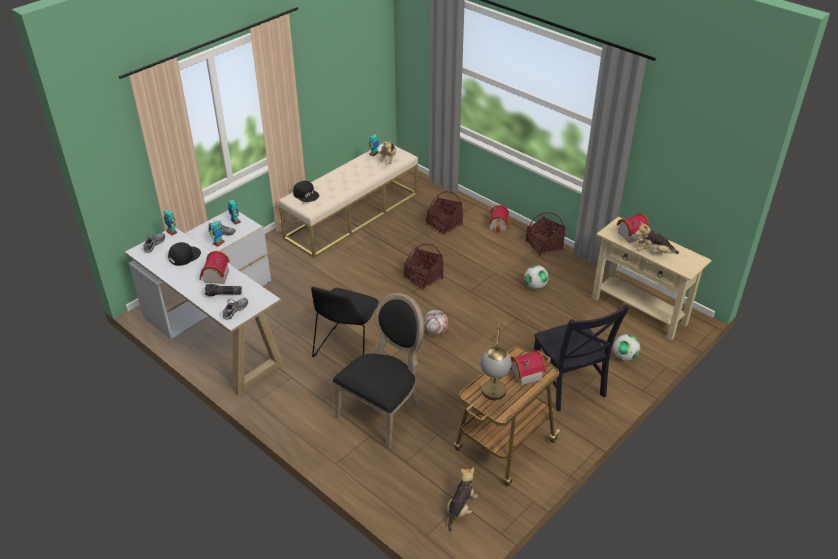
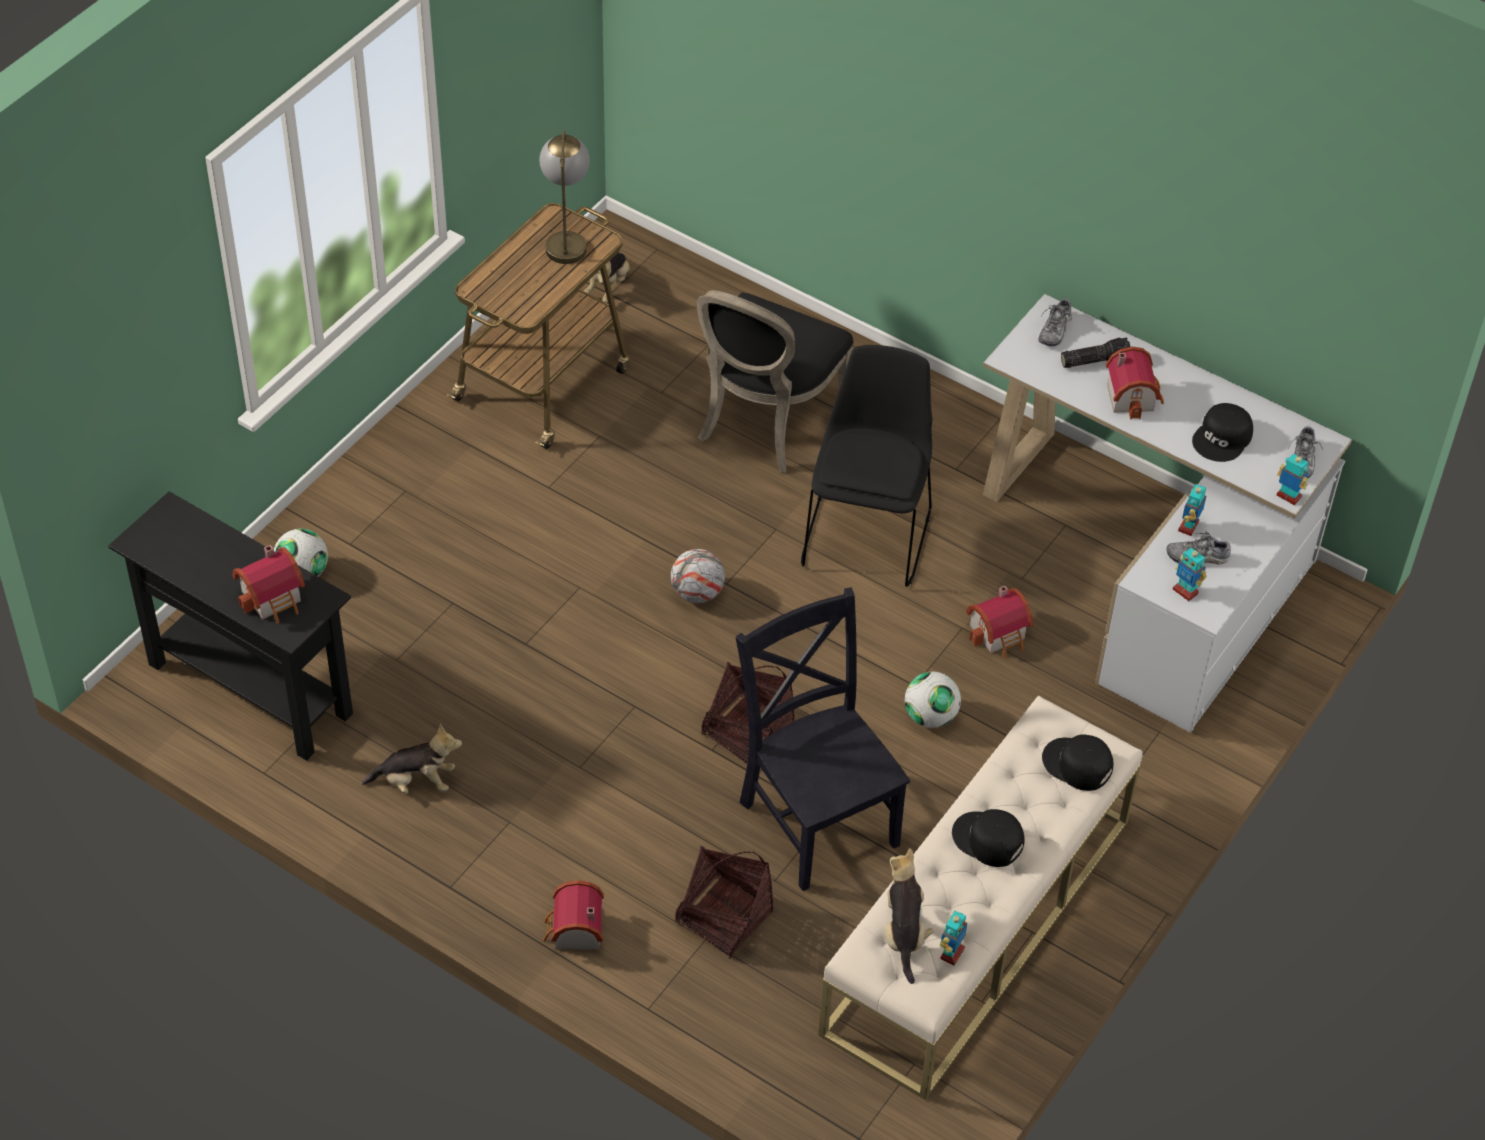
camera: 170 degrees right, 10 degrees up
toy house [511,350,546,386] -> toy house moved to [966,586,1033,658]
football [524,265,549,289] -> football moved to [905,672,961,728]
basket [526,212,565,256] -> none
black chair [534,304,630,411] -> black chair moved to [735,587,910,891]
beige console table [592,217,712,341] -> black console table [108,491,353,761]
plush toy [635,221,679,254] -> plush toy moved to [362,724,462,794]
none -> black cap [952,809,1024,867]

